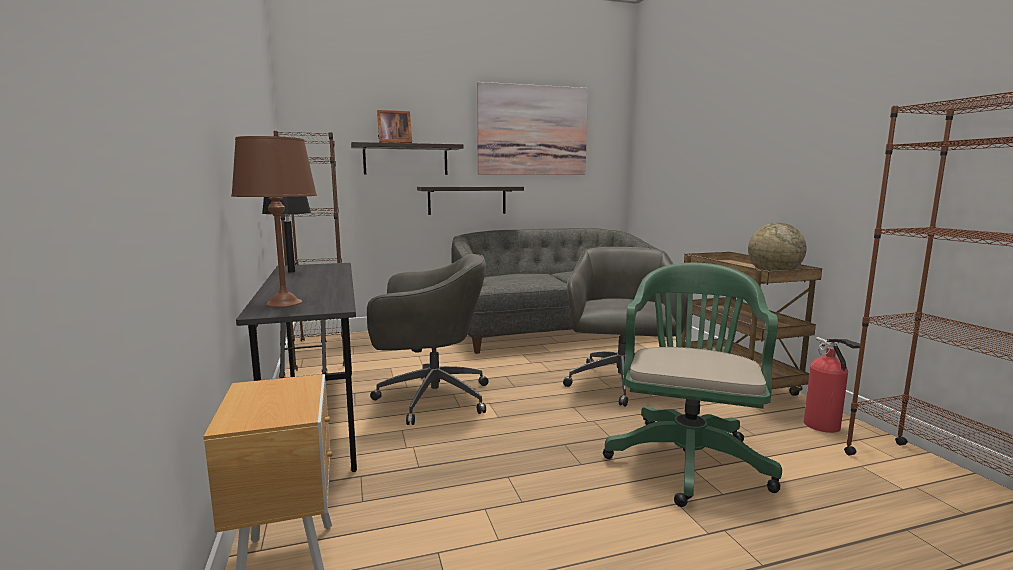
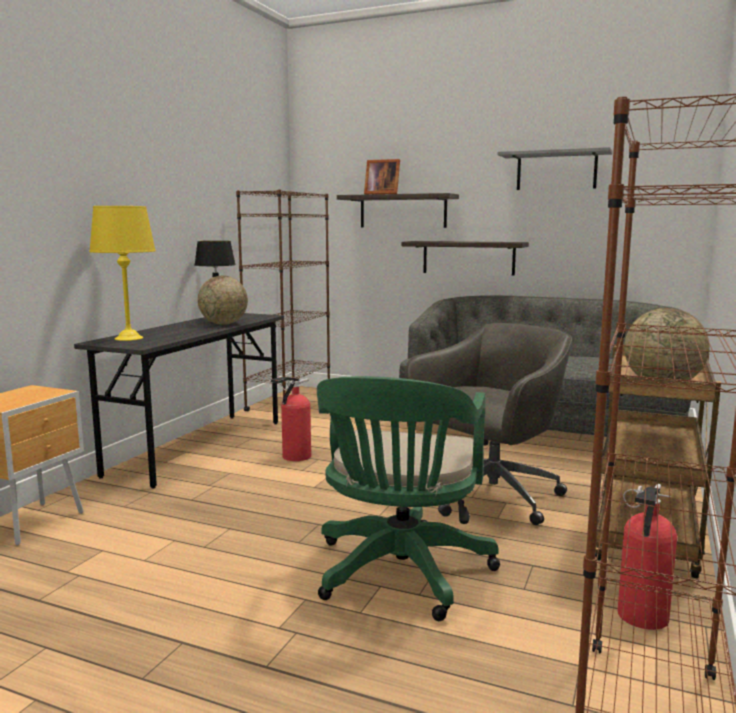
camera: 40 degrees right, 0 degrees up
brown table lamp [231,136,317,307] -> yellow table lamp [89,206,156,341]
grey office chair [367,254,489,425] -> fire extinguisher [271,377,311,461]
picture [477,82,588,175] -> grey shelf [498,147,613,190]
green office chair [603,263,782,507] -> green office chair turned 135 degrees clockwise [317,376,500,621]
none -> globe [198,275,248,325]

